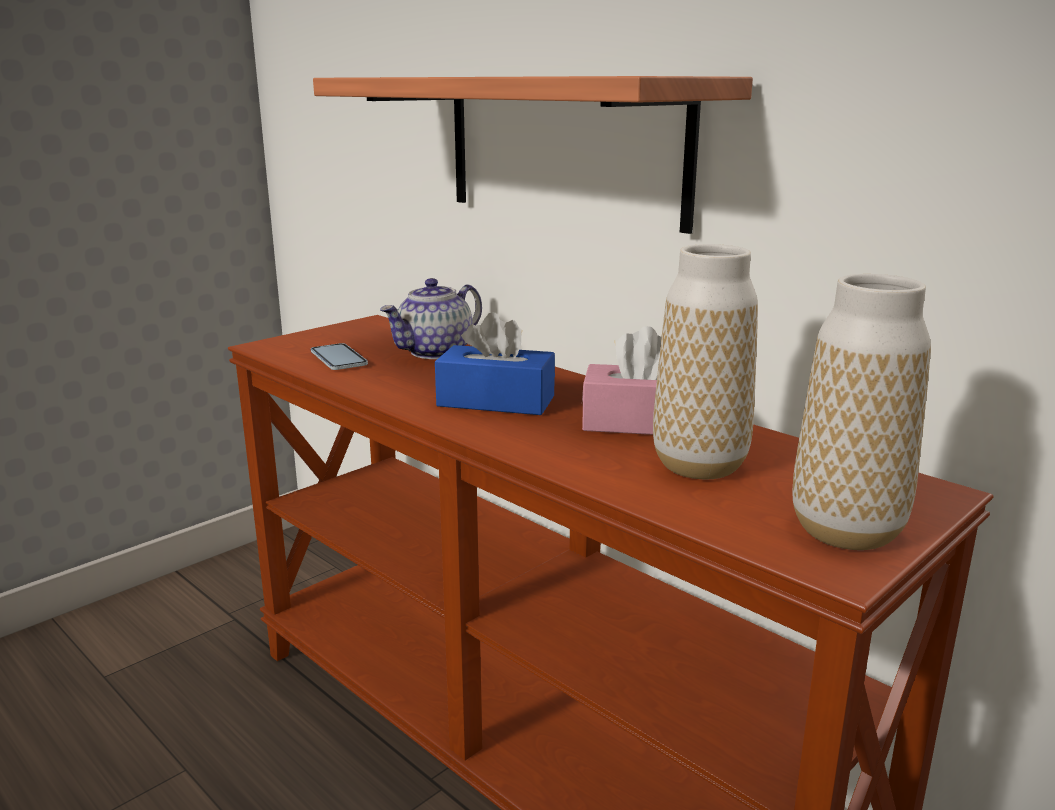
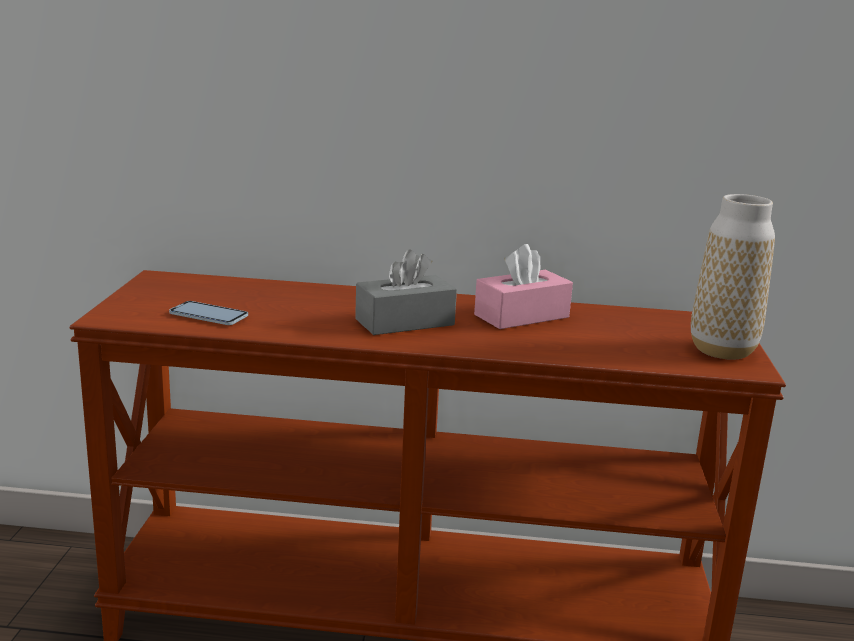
camera: 40 degrees left, 0 degrees up
shelf [313,76,753,234] -> none
teapot [380,278,482,359] -> none
blue tissue box [435,312,555,415] -> grey tissue box [355,249,457,335]
vase [653,244,758,479] -> none

